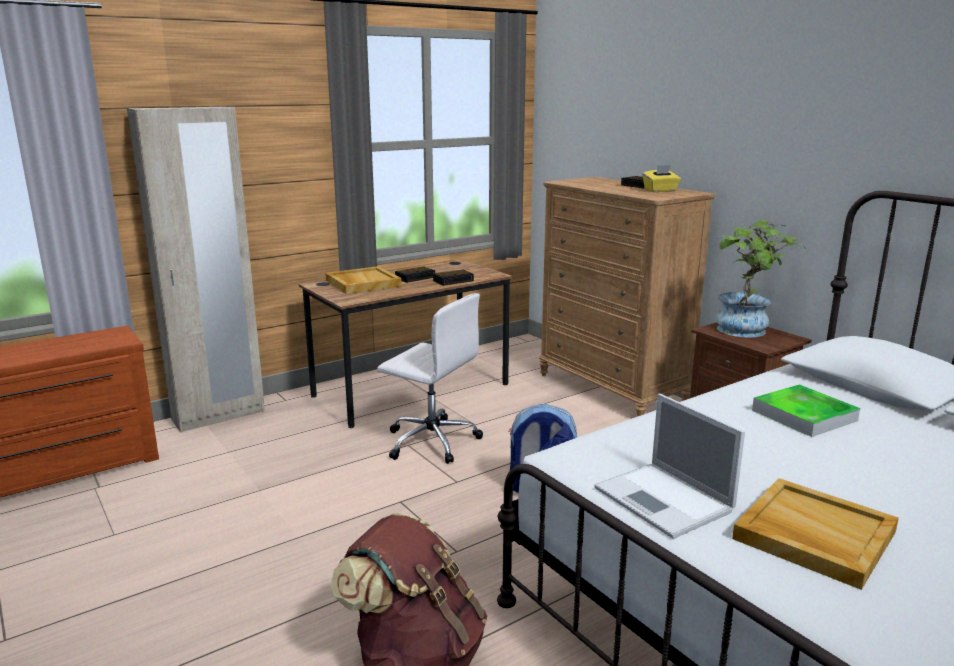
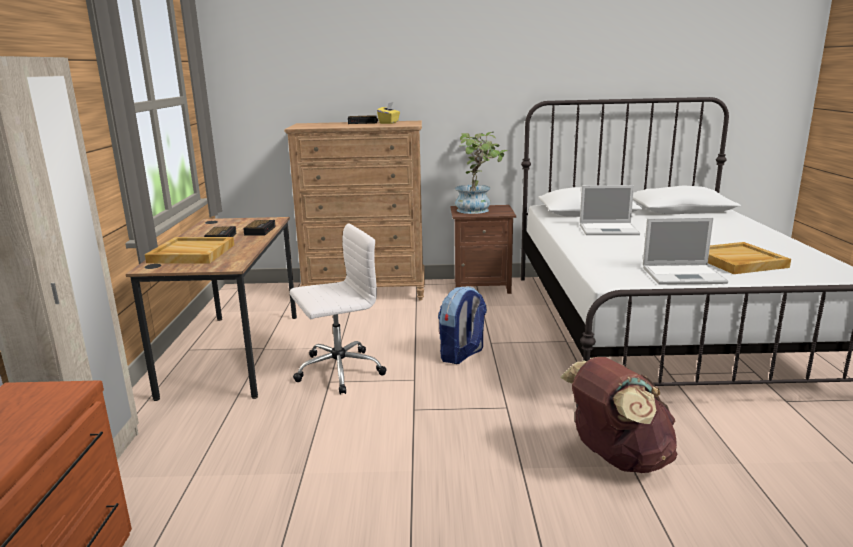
camera: 55 degrees left, 0 degrees up
tray [752,384,860,437] -> laptop [580,185,640,235]

